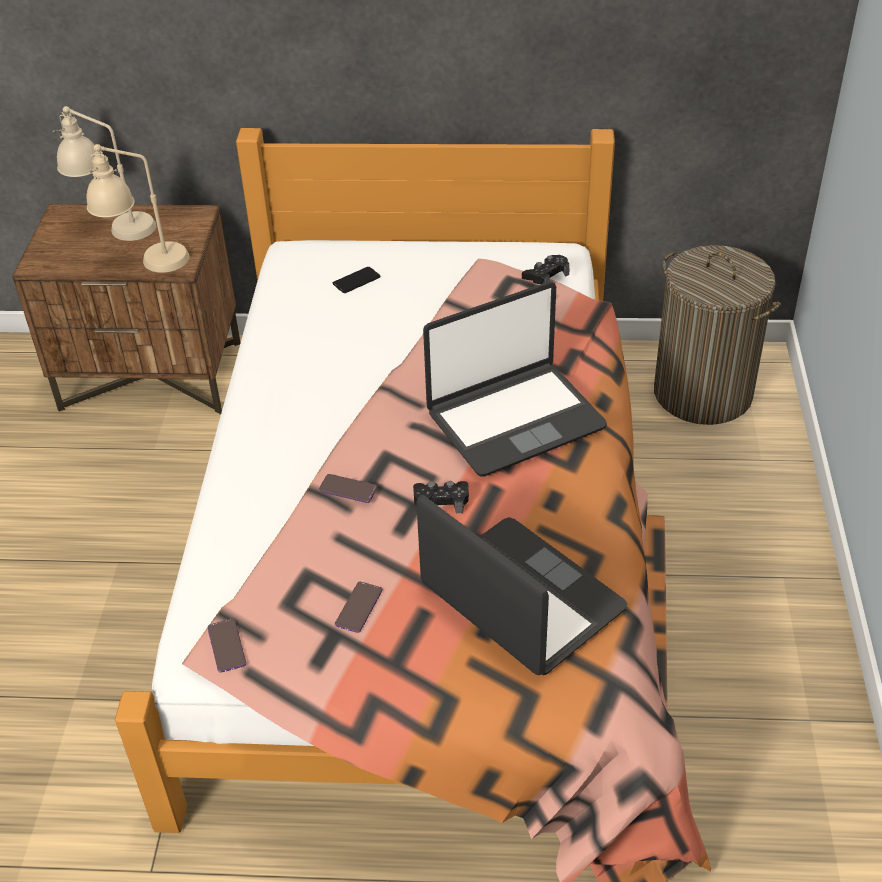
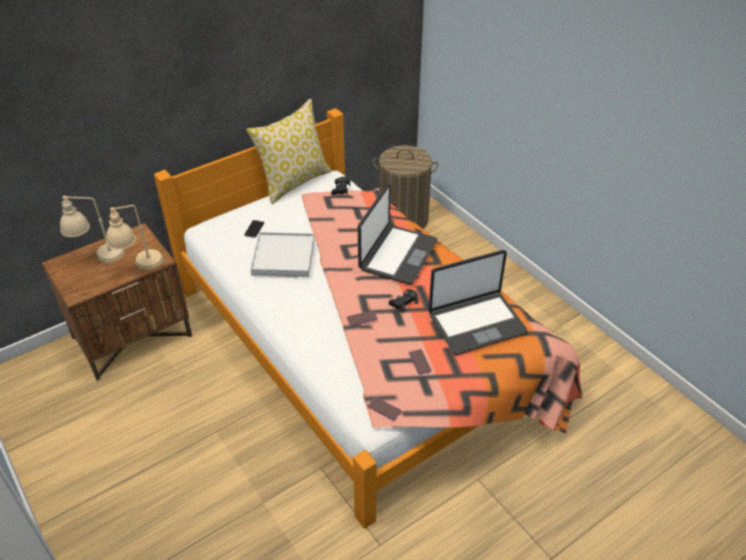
camera: 40 degrees left, 0 degrees up
laptop [416,495,628,675] -> laptop turned 150 degrees clockwise [429,250,528,355]
none -> pillow [246,99,332,204]
none -> white tray [250,232,315,277]

